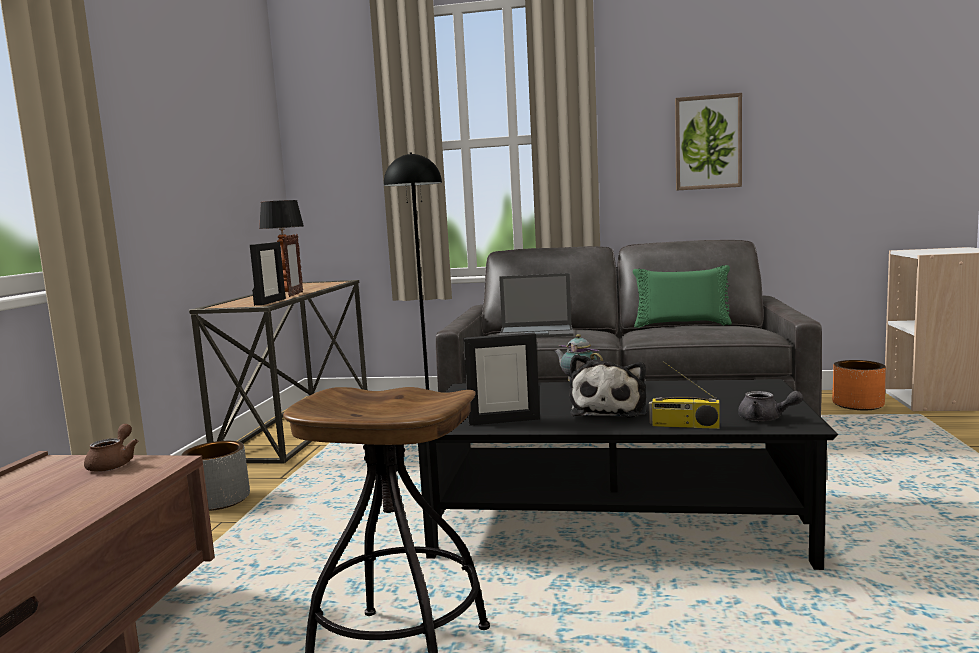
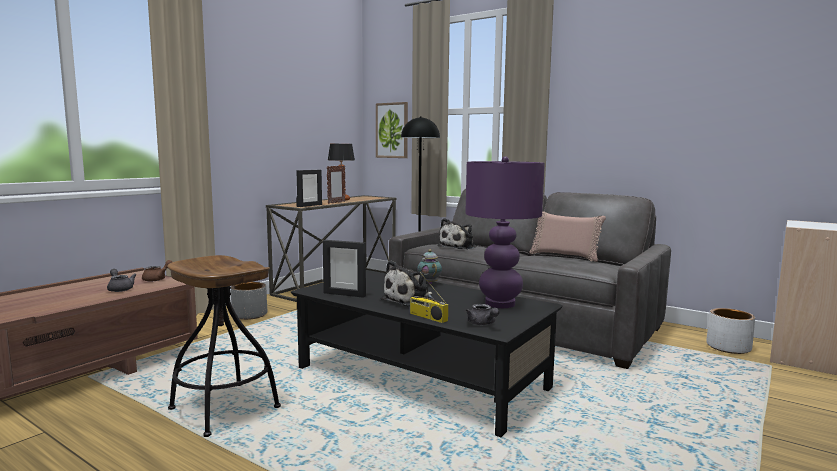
camera: 25 degrees right, 0 degrees up
laptop [499,273,574,338] -> plush toy [437,218,476,249]
green pillow [633,265,732,328] -> beige pillow [529,211,606,262]
picture [675,93,742,191] -> picture moved to [376,102,408,158]
orange planter [832,360,886,410] -> white planter [706,308,755,354]
none -> grey teapot [107,269,137,292]
none -> purple table lamp [465,156,545,308]

